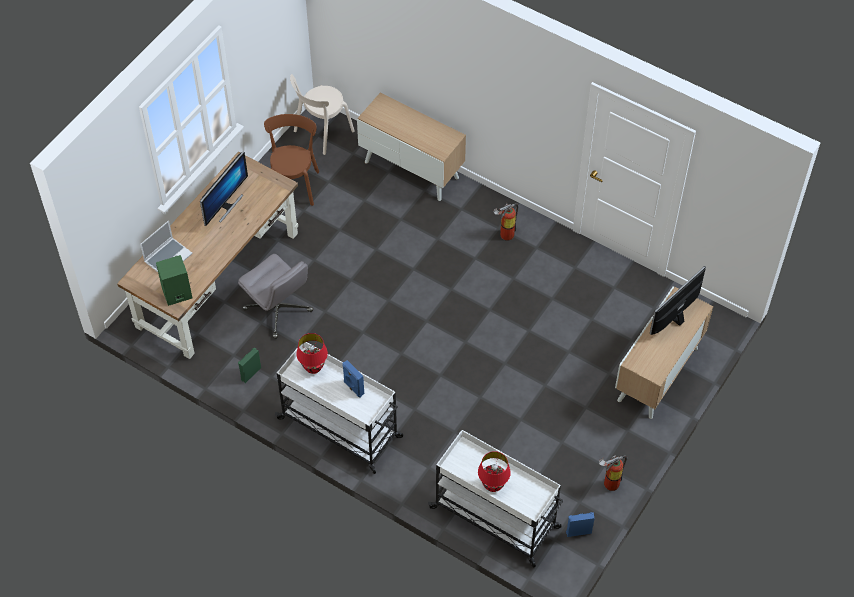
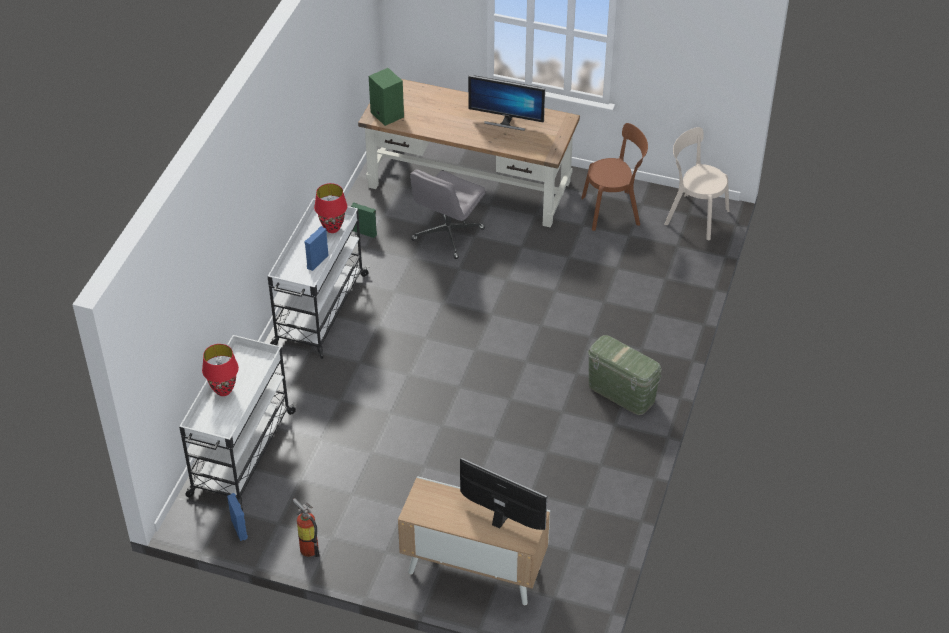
camera: 75 degrees right, 10 degrees down
laptop [140,221,193,272] -> none
cabinet [357,93,466,201] -> none
fire extinguisher [494,203,519,241] -> green storage box [587,335,662,415]

